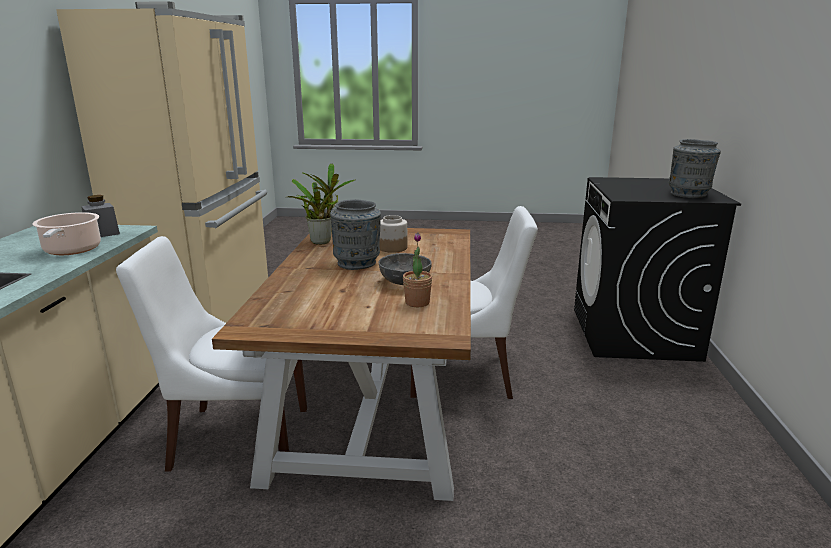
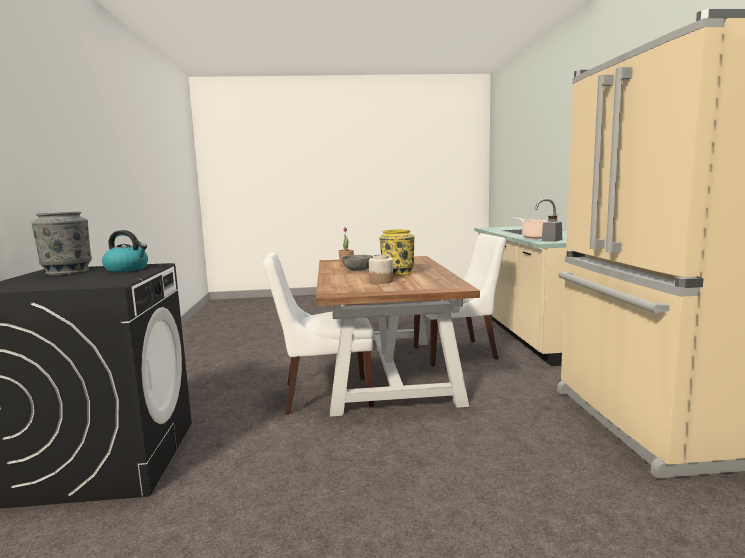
camera: 170 degrees right, 10 degrees down
potted plant [287,164,356,244] -> none
grey vase [330,199,381,270] -> yellow vase [379,229,414,276]
none -> kettle [102,230,148,272]

